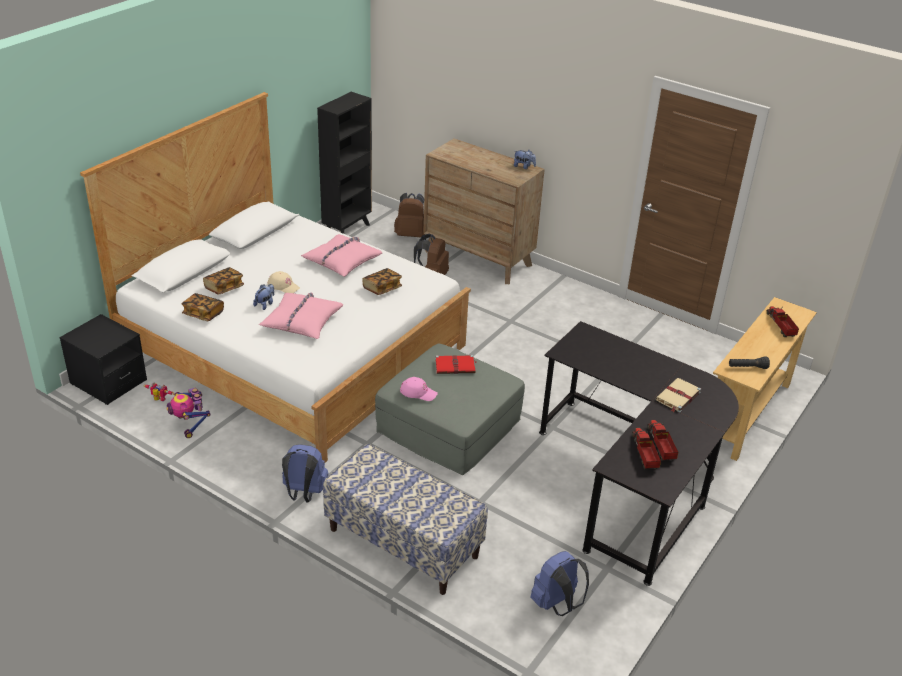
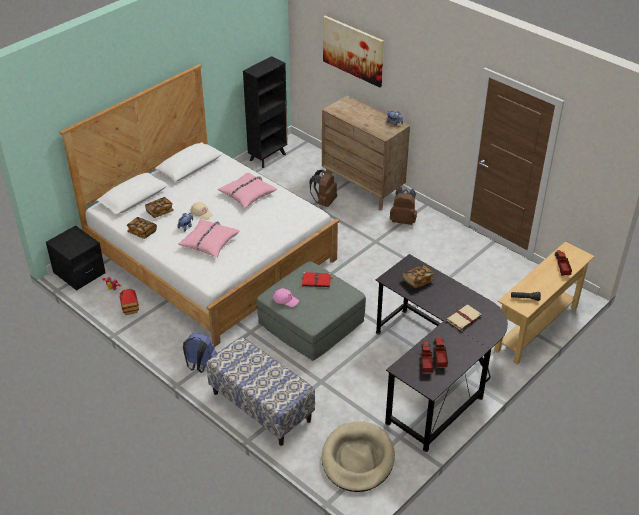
camera: 10 degrees right, 5 degrees up
toy robot [166,388,211,438] -> toy house [119,289,139,315]
book [362,268,402,295] -> book moved to [403,264,434,288]
brown backpack [394,193,425,237] -> brown backpack moved to [390,187,417,225]
blue backpack [530,551,589,616] -> beige dog bed [322,422,395,492]
none -> picture [323,16,384,88]

